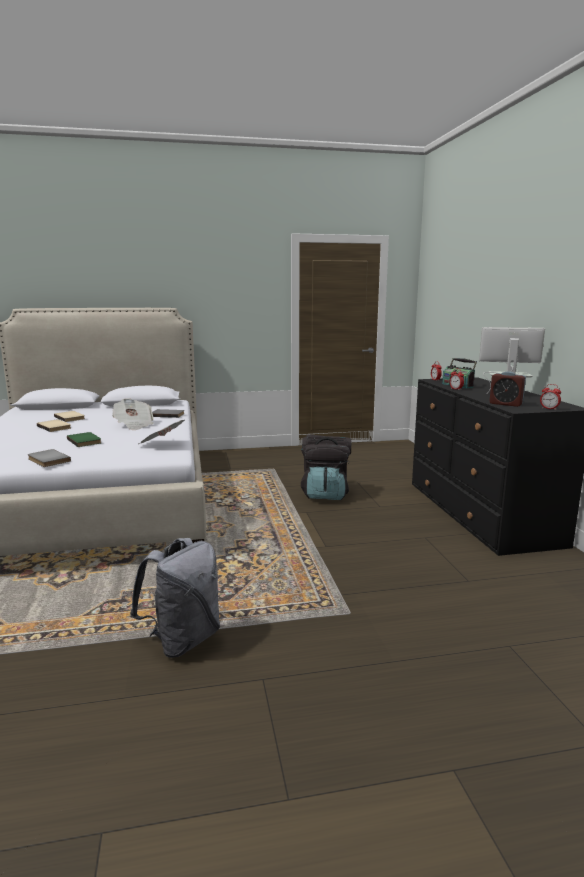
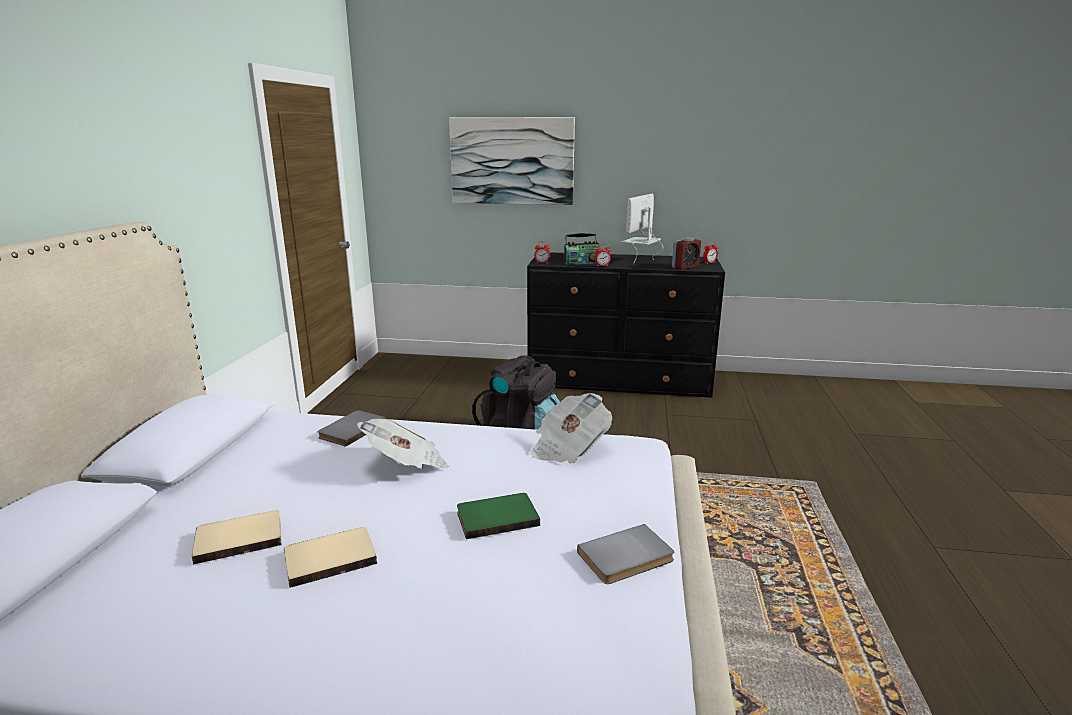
camera: 70 degrees left, 5 degrees up
grey backpack [130,538,220,658] -> none
none -> picture [449,117,575,205]

